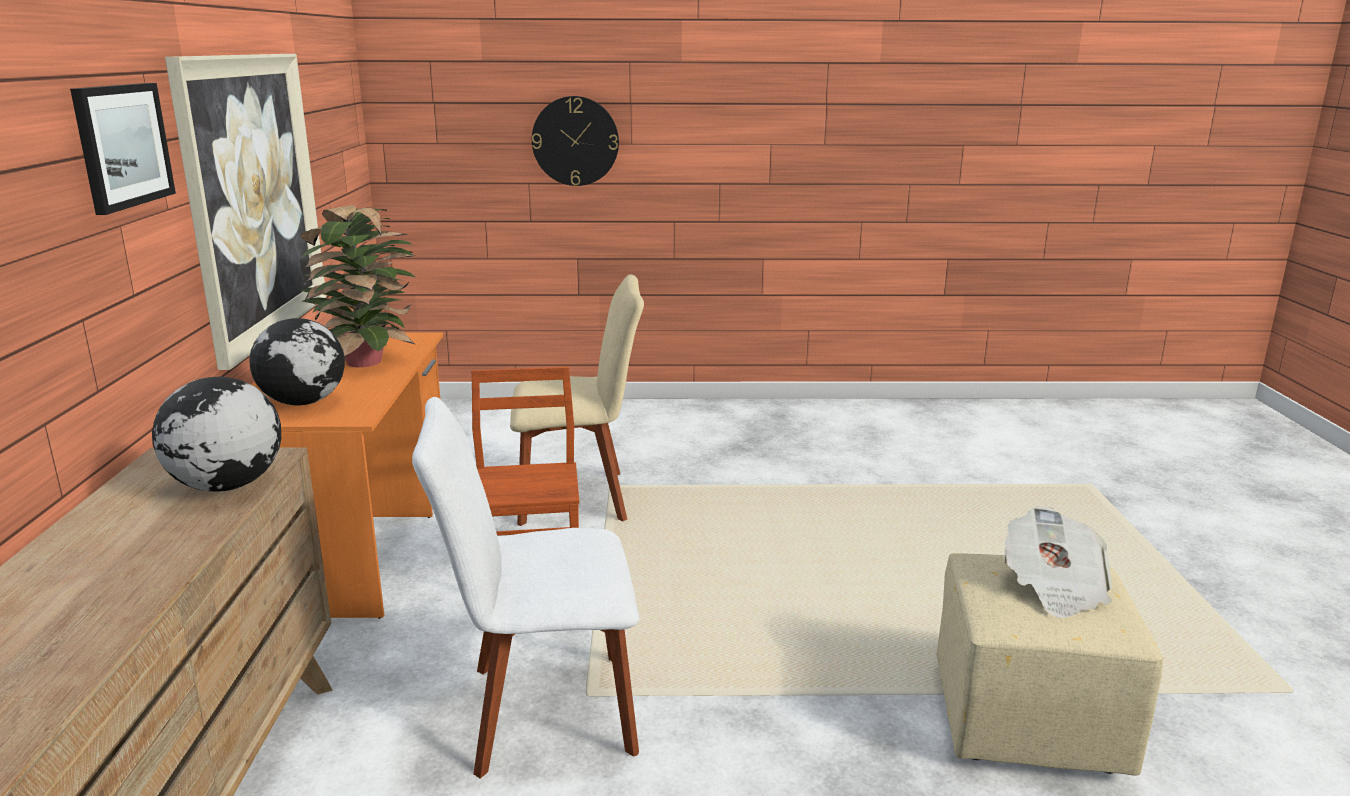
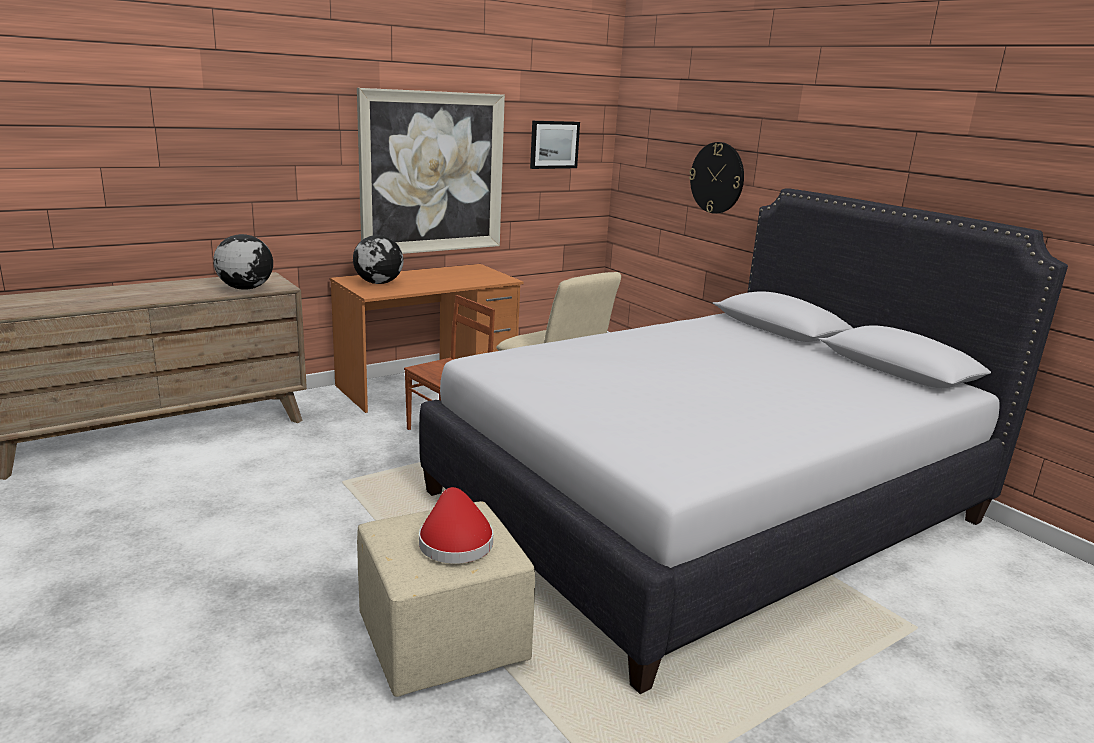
camera: 55 degrees right, 0 degrees up
picture [70,83,176,215] -> picture moved to [530,121,580,169]
potted plant [300,205,415,367] -> none
white chair [412,397,639,779] -> none
newspaper [1003,506,1112,618] -> red hat [419,487,493,564]
none -> white bed [419,188,1068,694]

